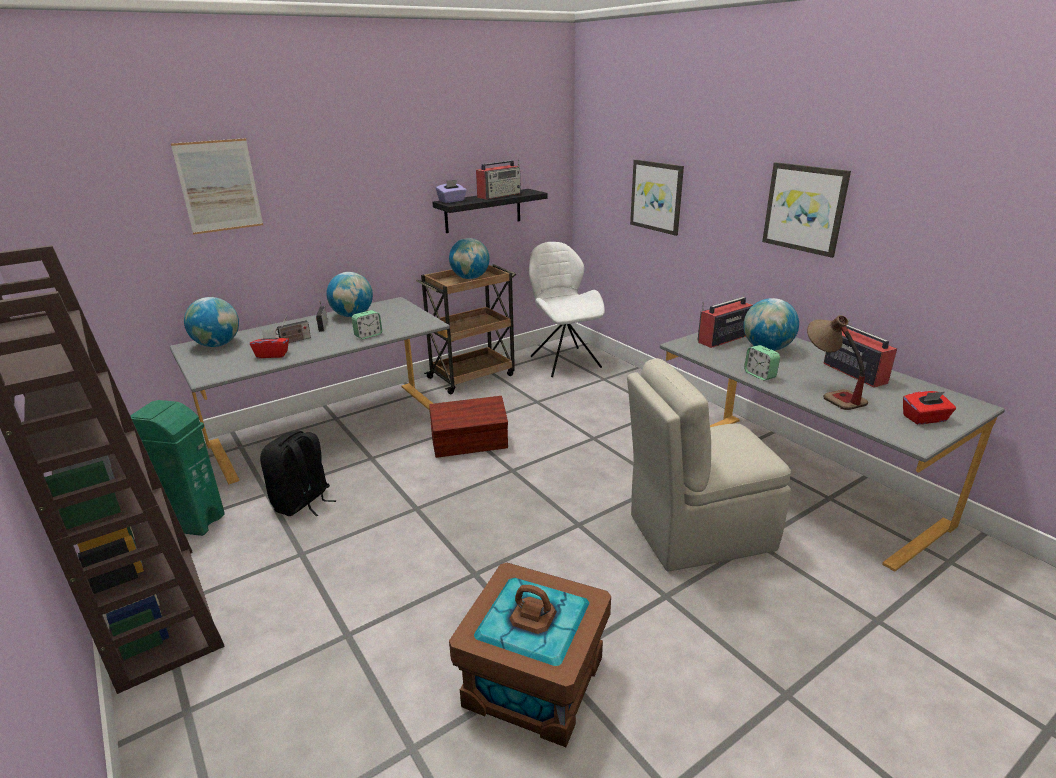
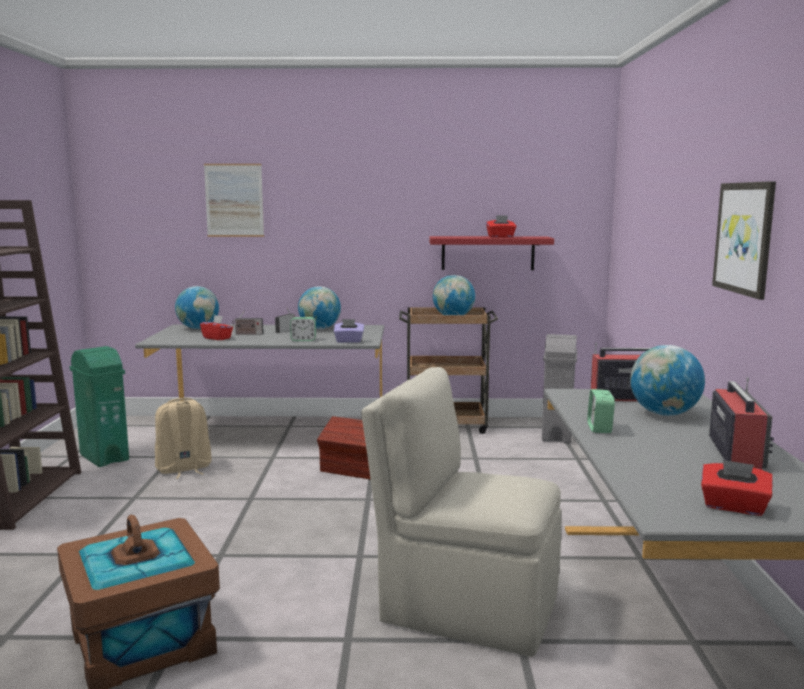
camera: 35 degrees right, 15 degrees down
black backpack [260,431,336,517] -> beige backpack [155,398,212,479]
black shelf [432,189,548,233] -> red shelf [429,236,554,270]
purple tissue box [436,180,467,203] -> purple tissue box moved to [334,319,364,343]
radio [476,159,521,199] -> red tissue box [486,215,516,237]
white chair [529,242,605,377] -> grey trash can [542,334,577,443]
picture [630,159,684,236] -> none
table lamp [807,315,868,410] -> none

